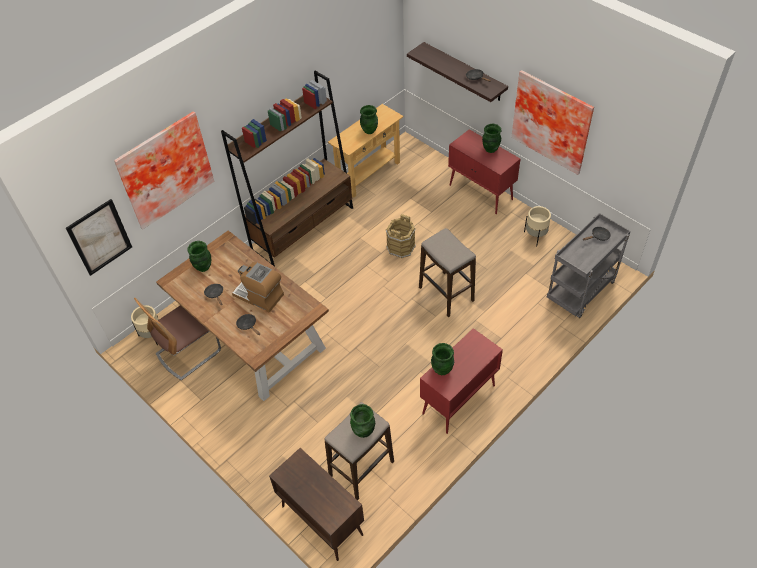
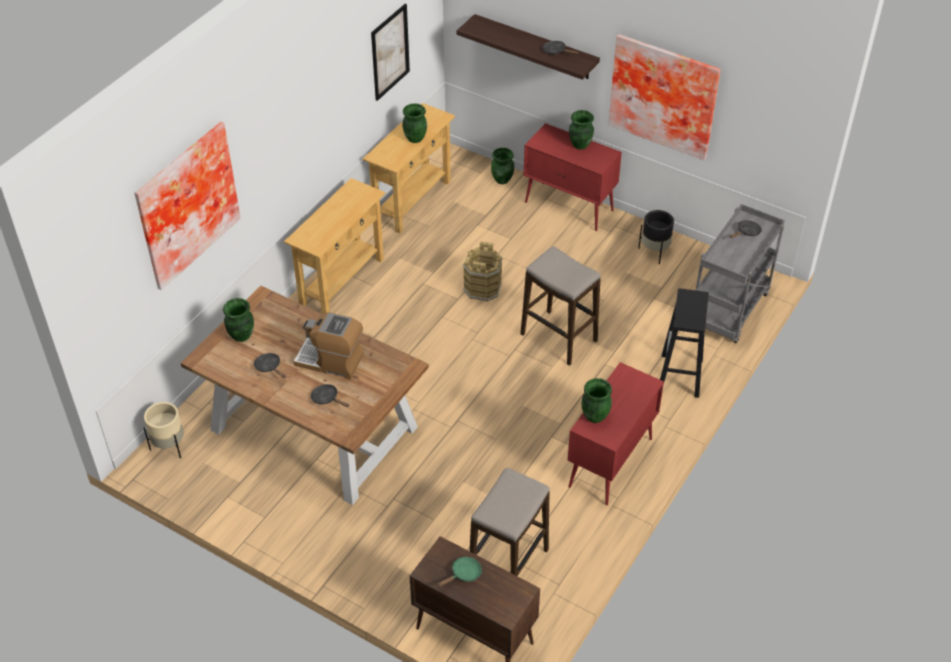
camera: 15 degrees left, 5 degrees down
picture [66,199,132,276] -> picture moved to [371,3,410,101]
chair [134,298,221,380] -> none
brown bookcase [221,71,353,267] -> beige console table [284,178,385,314]
green vase [350,404,375,438] -> green vase moved to [491,148,514,184]
beige planter [524,206,551,247] -> black planter [638,210,674,264]
none -> green frying pan [437,557,482,587]
none -> black stool [660,288,709,398]

